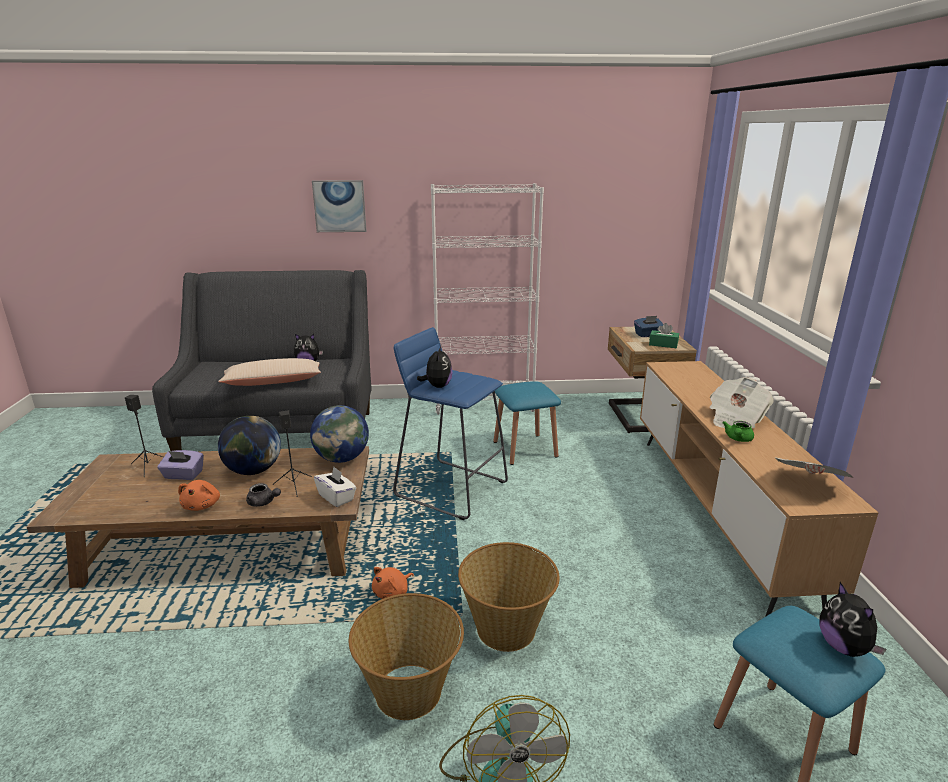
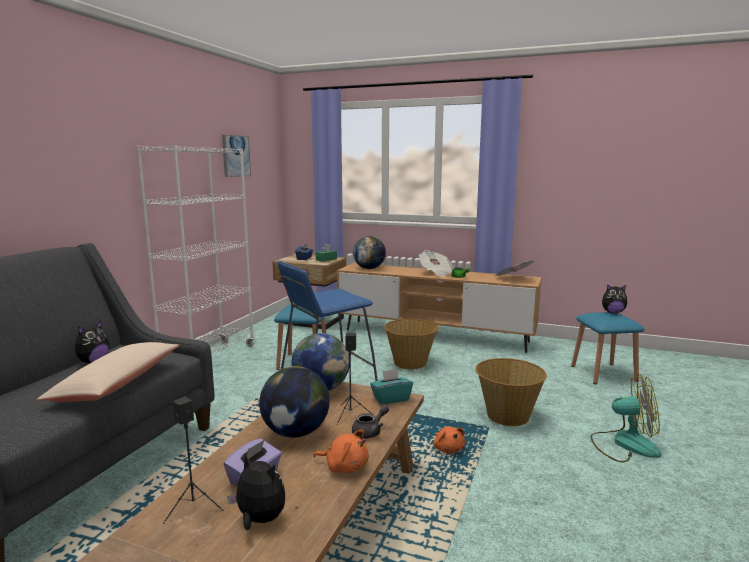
camera: 65 degrees left, 10 degrees down
picture [312,180,367,232] -> picture moved to [222,135,251,177]
white tissue box [314,467,356,507] -> turquoise tissue box [370,369,413,405]
basket [349,593,464,720] -> basket moved to [384,319,439,370]
plush toy [417,346,453,388] -> plush toy moved to [227,454,285,530]
none -> globe [353,236,386,269]

